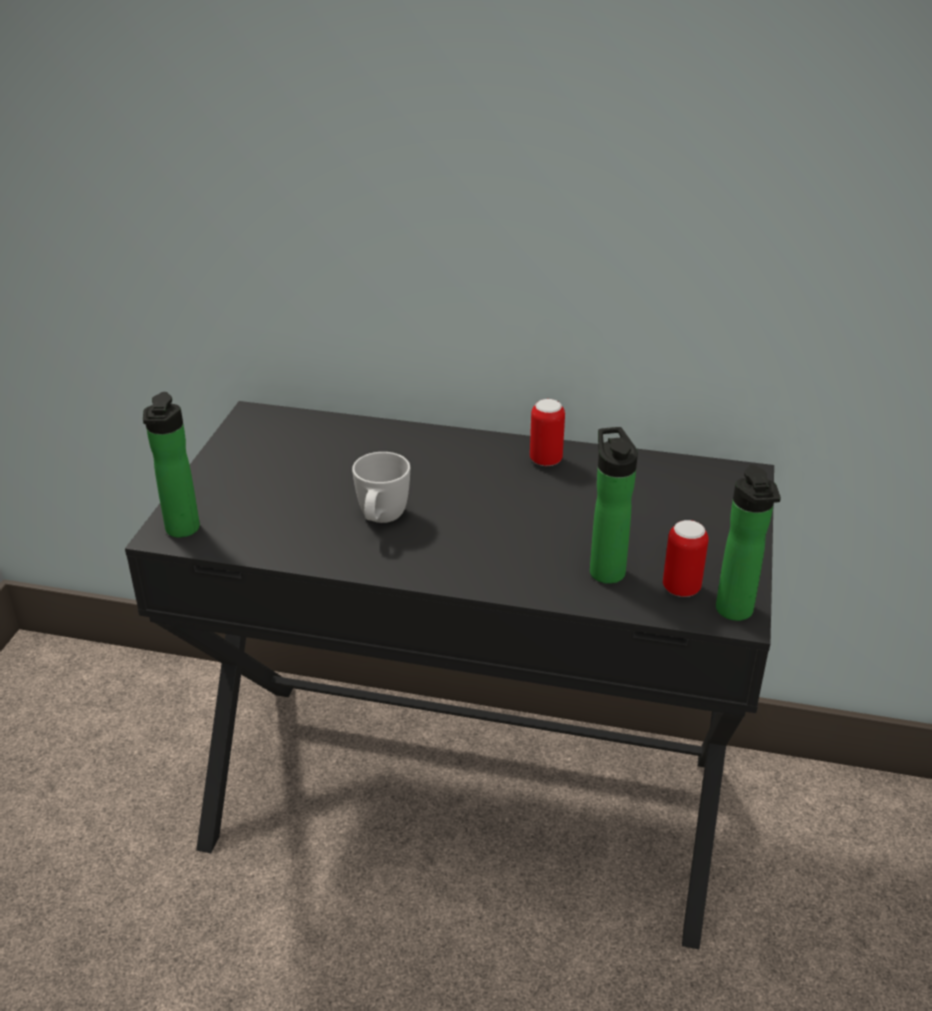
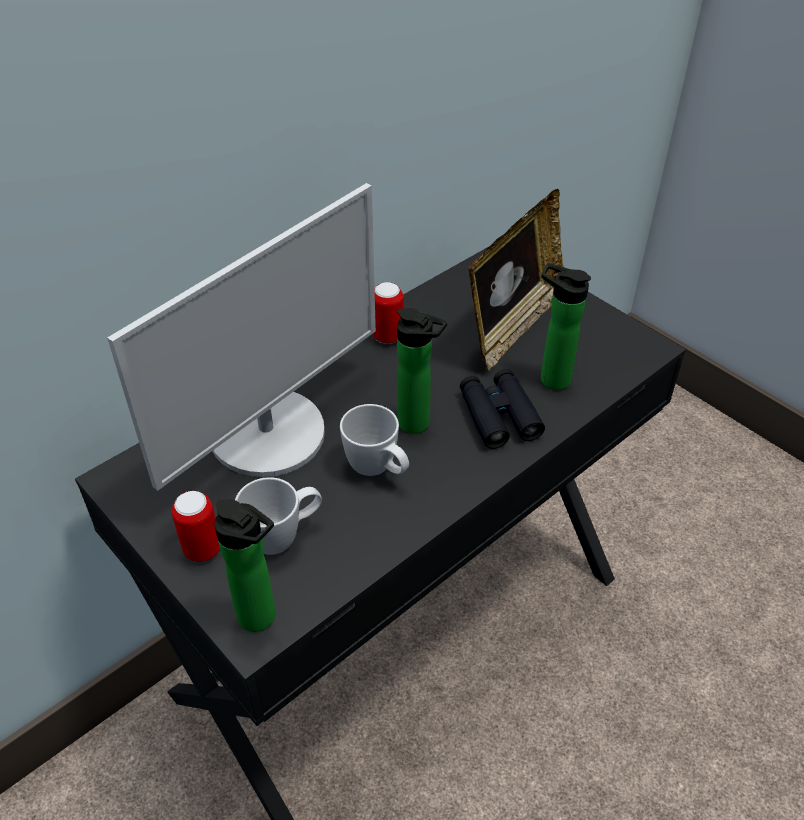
camera: 55 degrees left, 10 degrees up
can [663,520,709,597] -> can moved to [172,491,220,562]
bottle [716,465,781,621] -> bottle moved to [397,308,447,434]
none -> monitor [107,183,376,491]
none -> white mug [235,477,322,555]
none -> black binoculars [460,369,545,449]
none -> picture frame [468,189,564,371]

